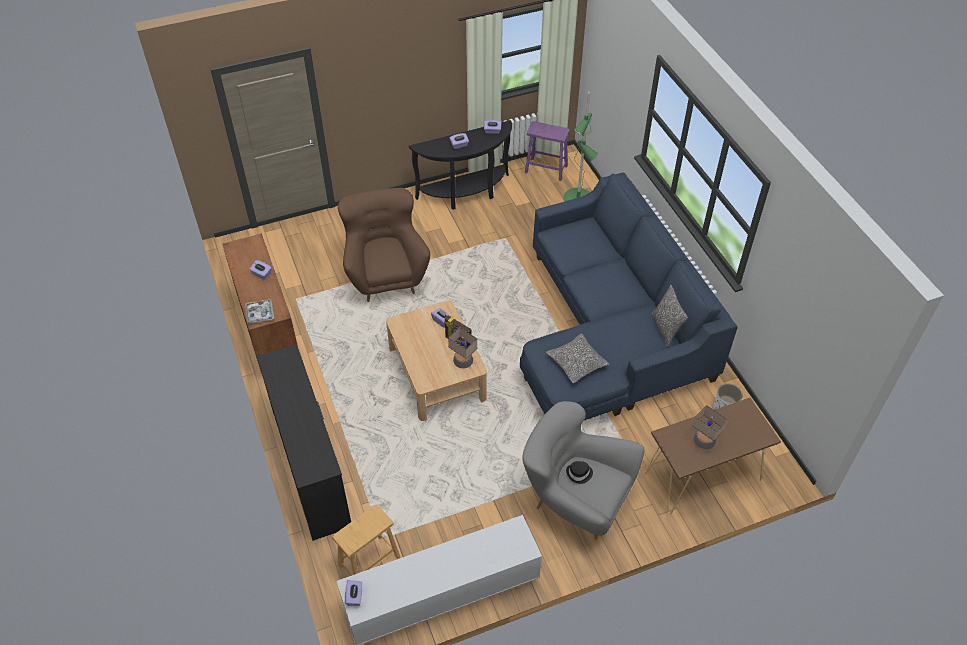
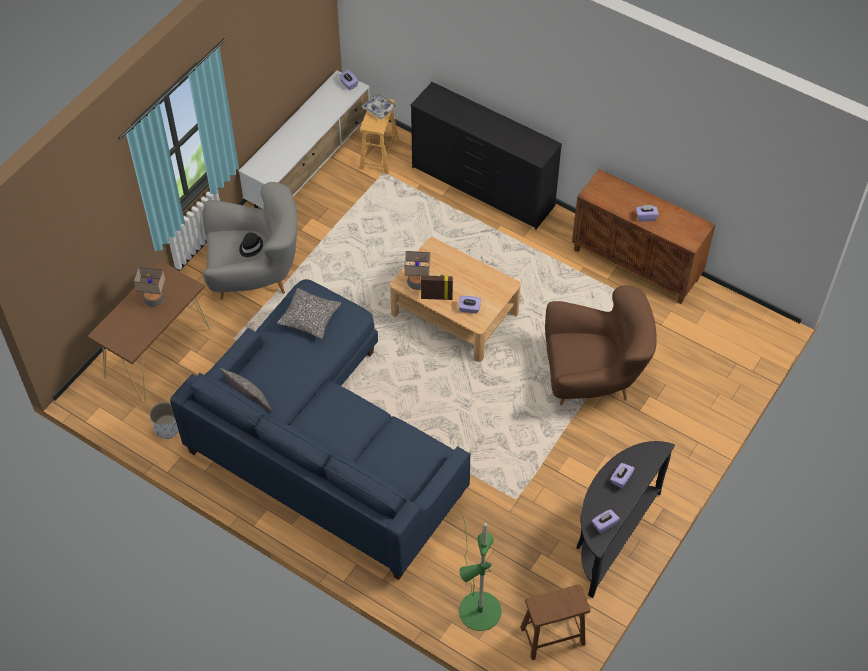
camera: 145 degrees right, 5 degrees up
tray [245,299,274,324] -> tray moved to [362,93,397,119]
brown armchair [338,188,430,302] -> brown armchair turned 45 degrees counterclockwise [545,285,657,405]
purple stool [525,121,570,181] -> brown stool [520,585,590,660]

